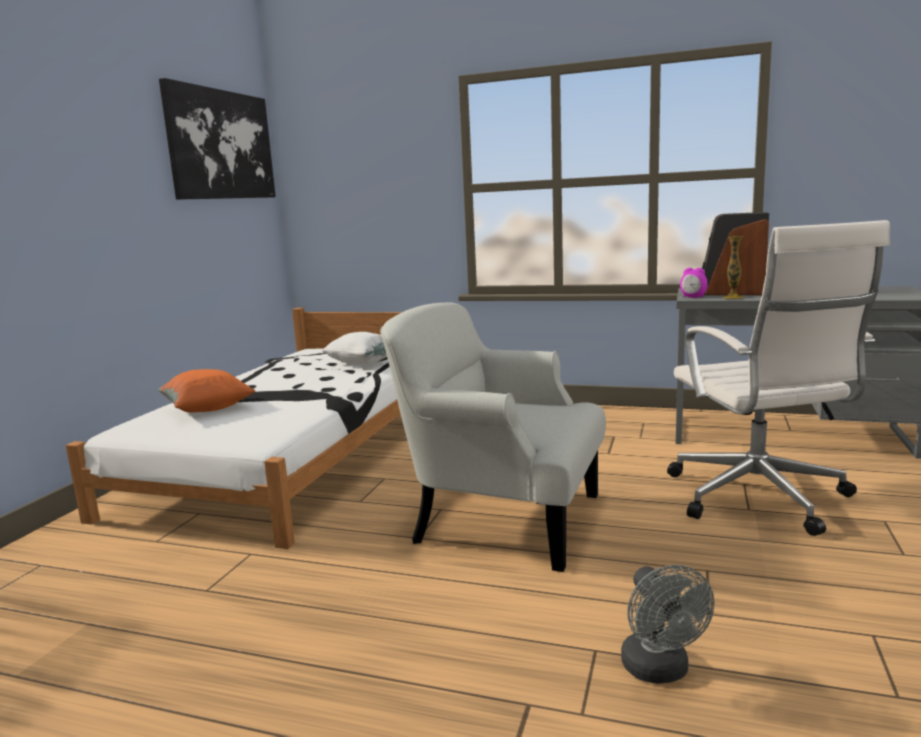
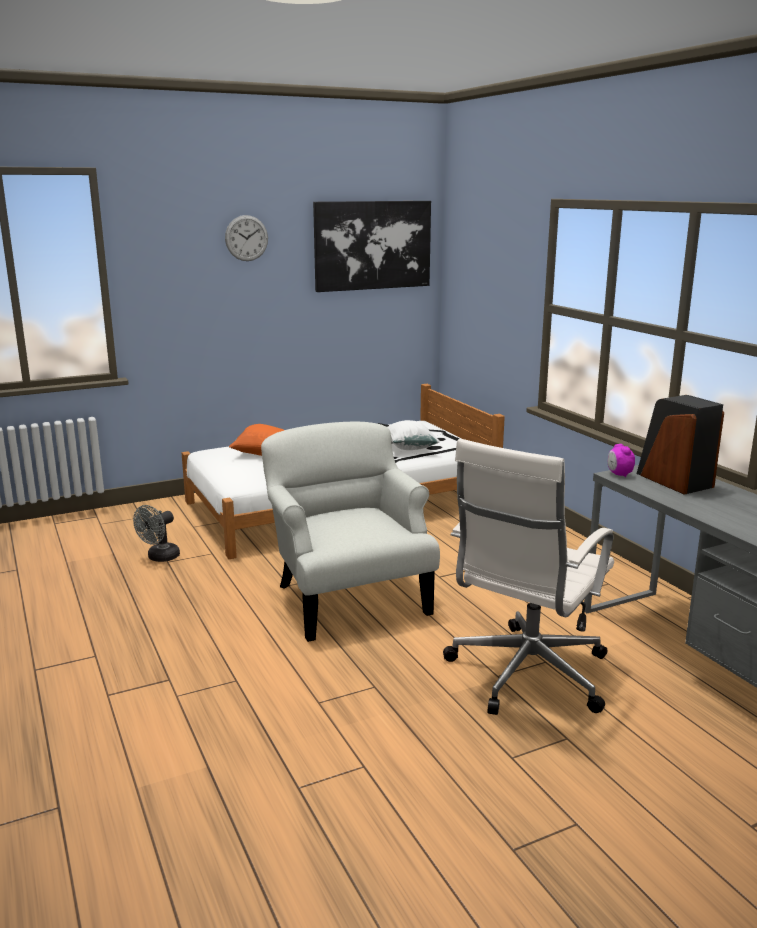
camera: 45 degrees right, 5 degrees up
grey fan [621,565,714,684] -> grey fan moved to [133,505,180,562]
vase [722,236,744,299] -> none
none -> wall clock [225,215,268,261]

